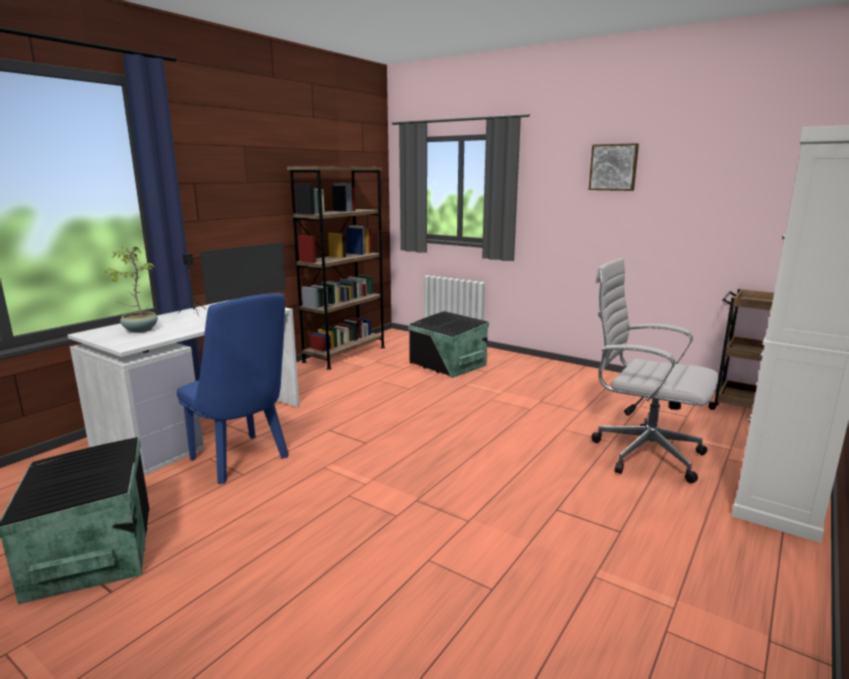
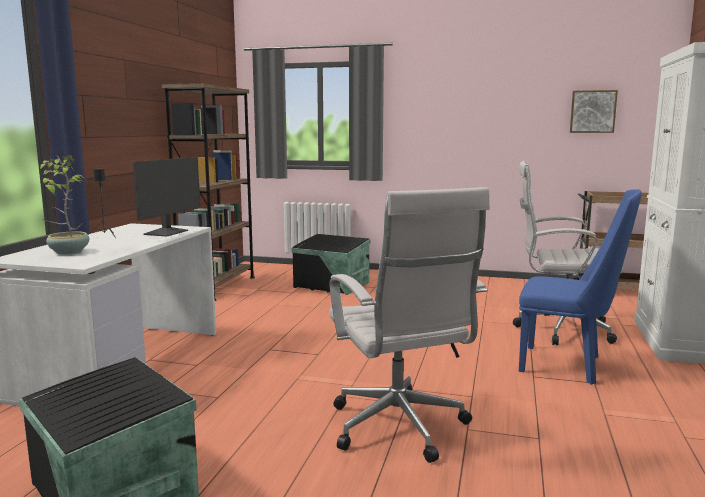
camera: 20 degrees left, 5 degrees down
blue chair [177,293,289,484] -> blue chair moved to [519,189,642,385]
picture [589,143,639,191] -> picture moved to [570,90,618,133]
none -> white office chair [329,187,490,463]

